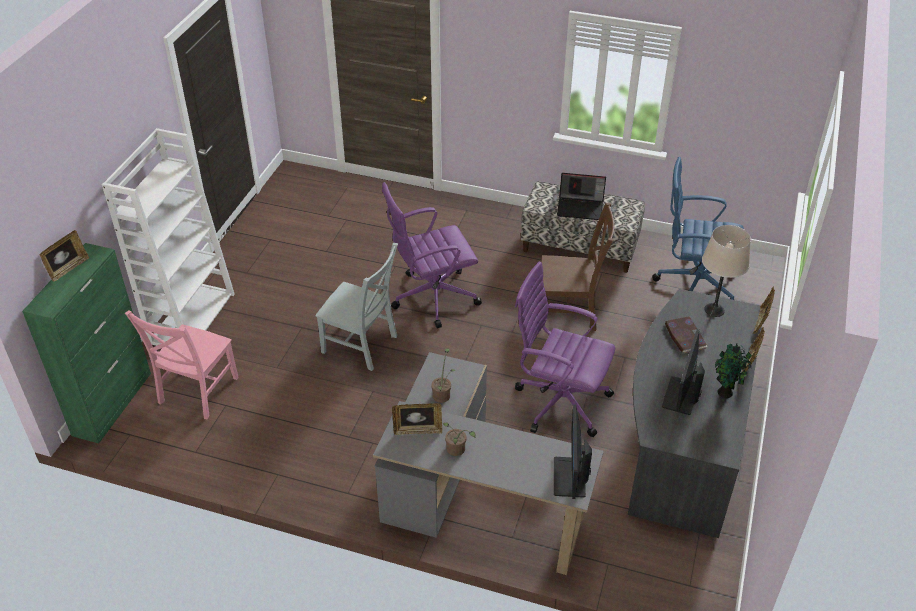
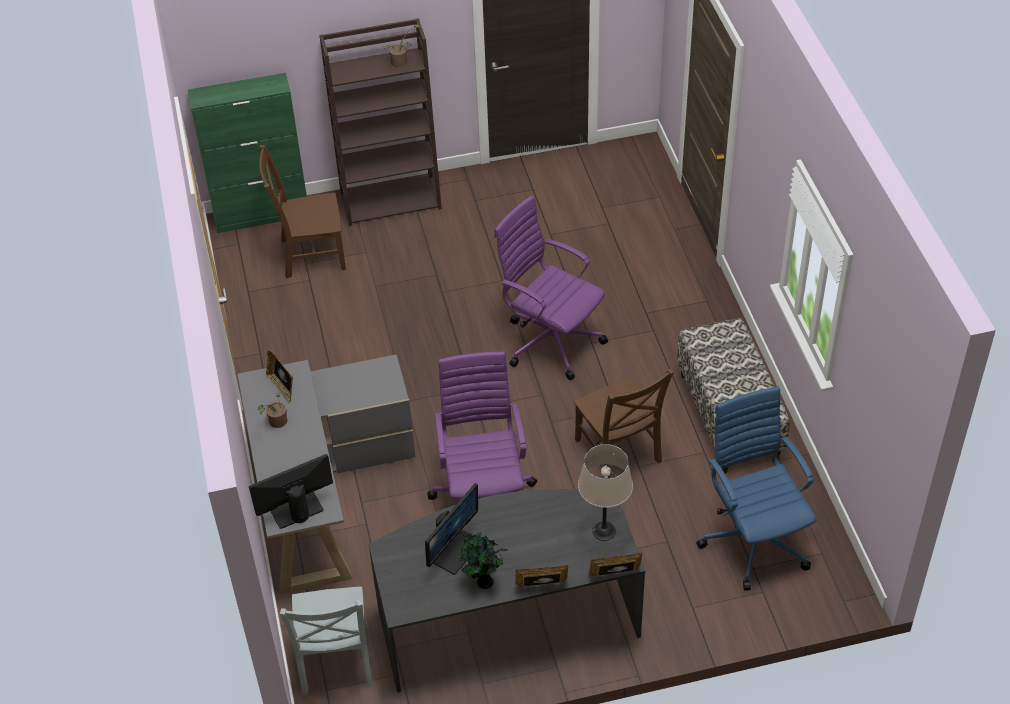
camera: 60 degrees right, 5 degrees up
picture frame [40,230,89,282] -> none
white bookcase [102,128,235,346] -> brown bookcase [319,18,442,226]
pink chair [125,310,239,419] -> brown chair [259,145,346,278]
grey chair [315,243,398,371] -> grey chair moved to [280,587,373,695]
potted plant [432,348,456,403] -> potted plant moved to [385,24,421,67]
laptop [557,173,606,220] -> none
monitor [662,329,705,415] -> monitor turned 135 degrees clockwise [425,483,478,575]
book [665,316,708,353] -> none

